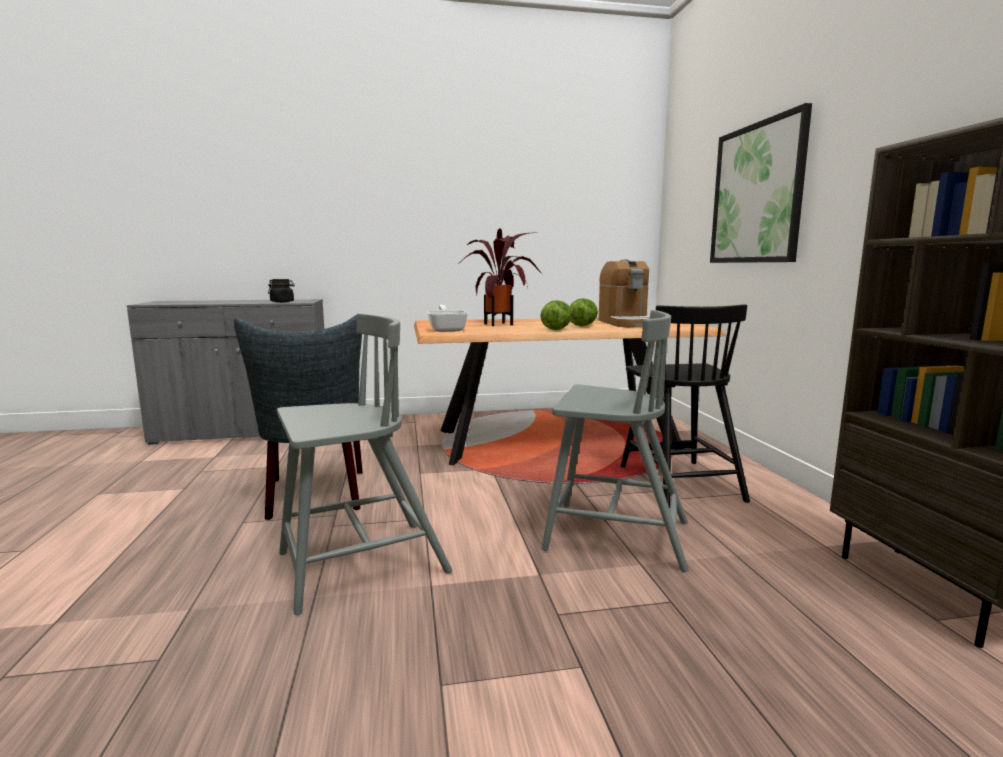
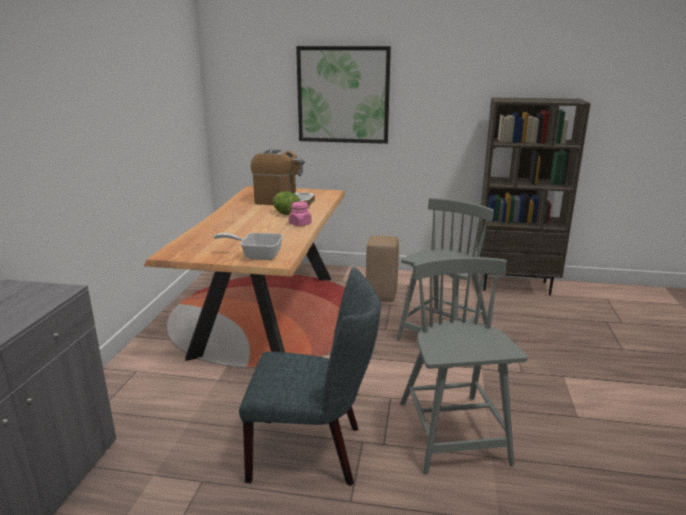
camera: 70 degrees left, 10 degrees up
black jar [268,279,295,303] -> none
potted plant [458,228,542,326] -> none
lettuce [540,300,572,330] -> pink jar [289,202,312,226]
black chair [620,304,750,508] -> beige stool [366,236,399,302]

